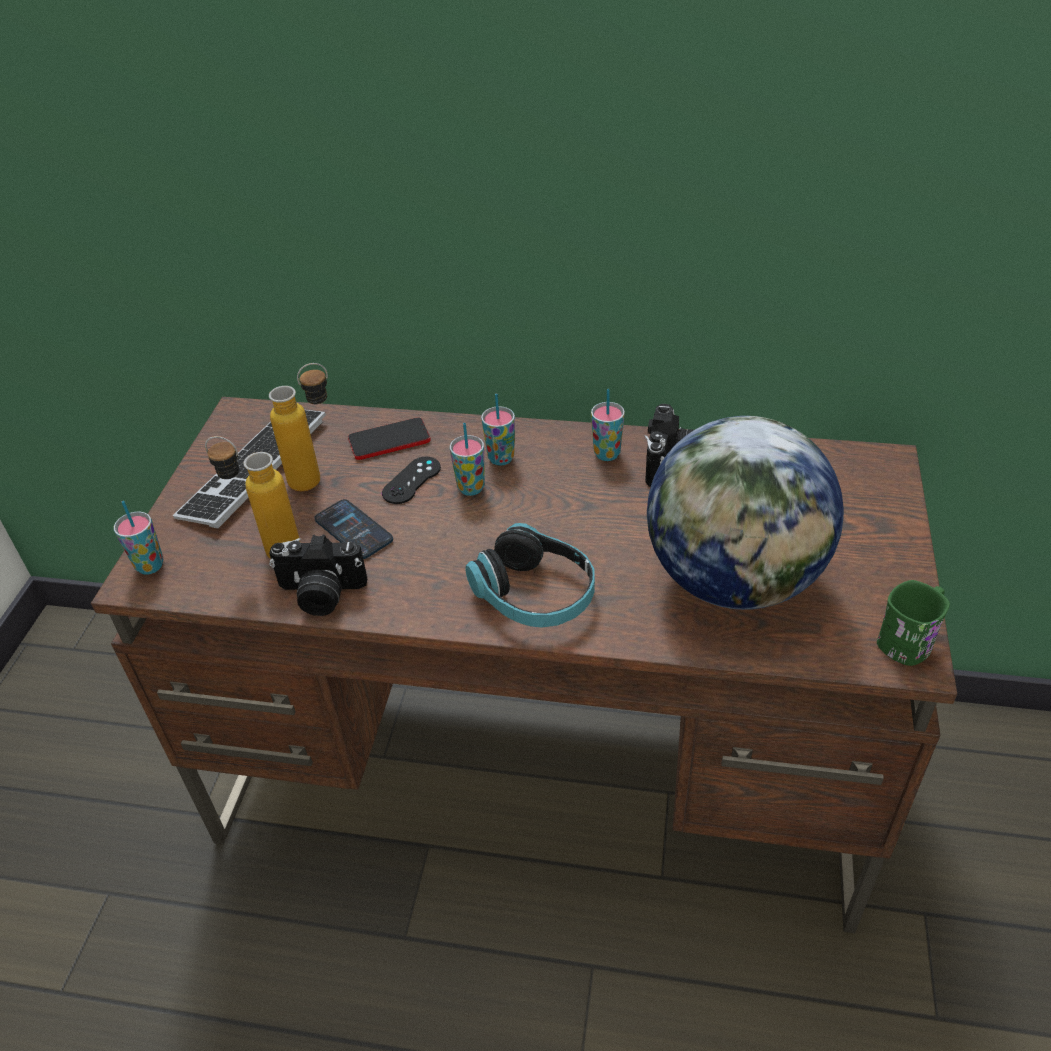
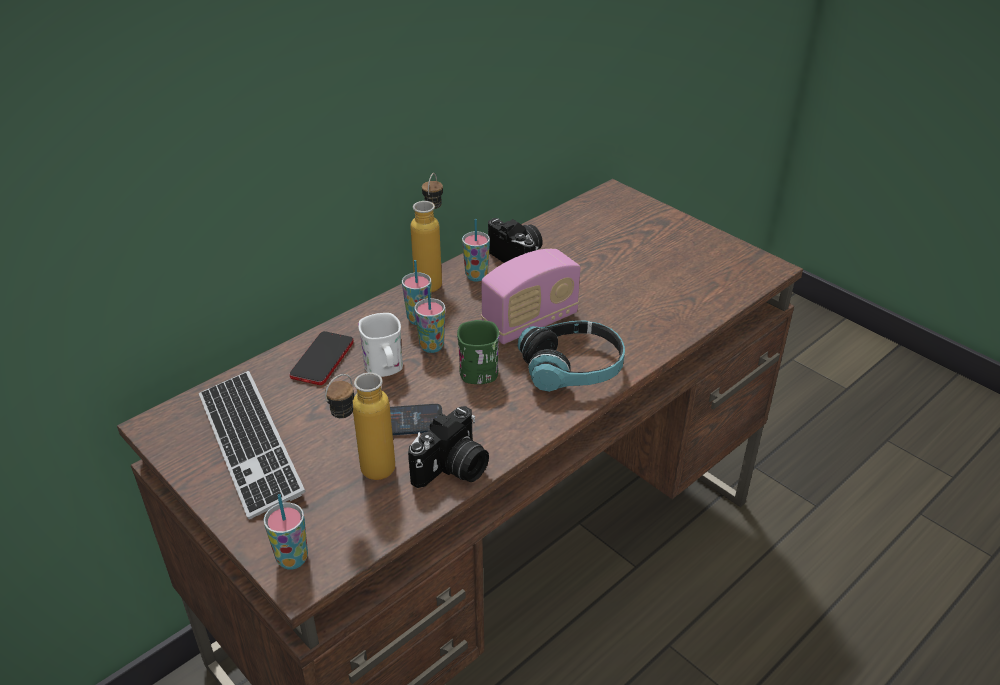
camera: 55 degrees left, 5 degrees down
bottle [269,363,328,491] -> bottle moved to [410,173,443,292]
black game controller [382,457,441,504] -> white mug [358,313,403,377]
globe [647,416,844,610] -> none
green mug [877,580,950,666] -> green mug moved to [457,320,499,384]
none -> radio [481,249,581,344]

